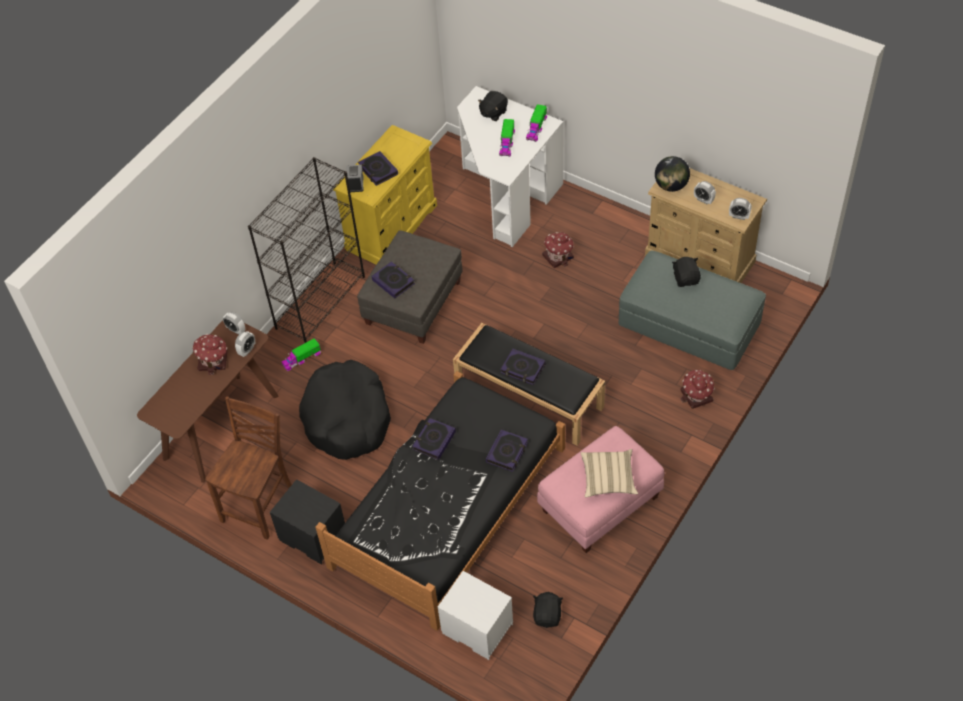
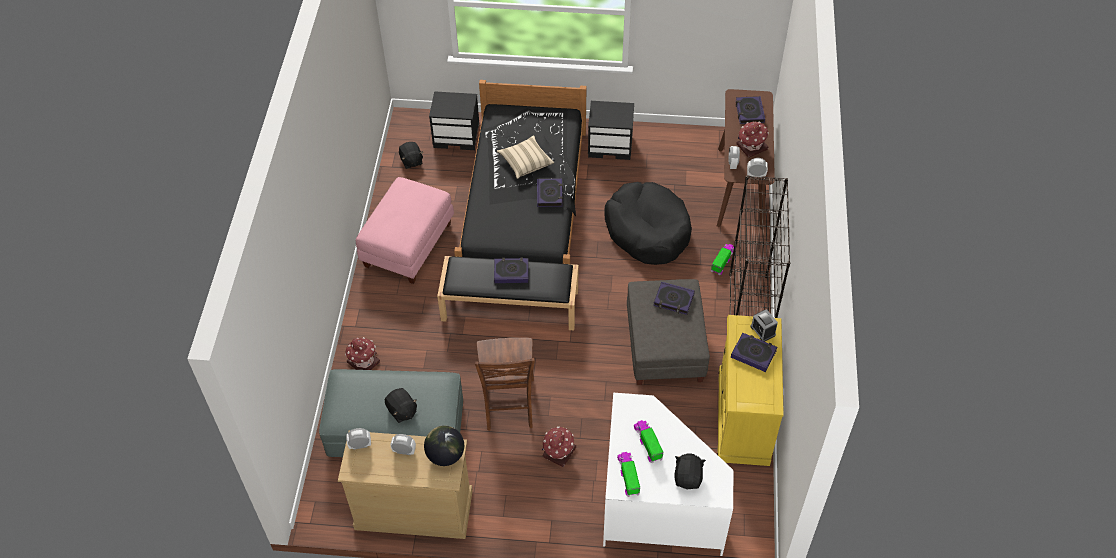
camera: 150 degrees right, 0 degrees up
brown chair [205,397,292,540] -> brown chair moved to [475,338,535,431]
white nightstand [438,571,513,660] -> black nightstand [429,91,479,150]
book [486,429,528,472] -> book moved to [736,96,765,124]
beige pillow [581,449,638,497] -> beige pillow moved to [497,135,554,179]

